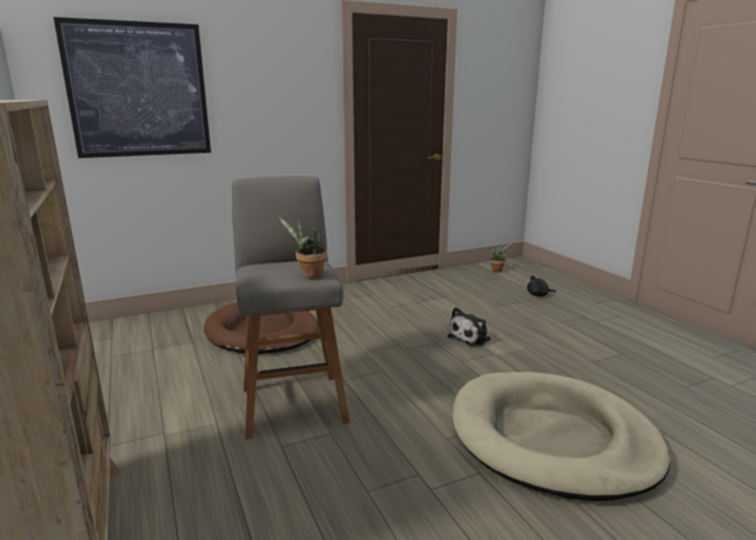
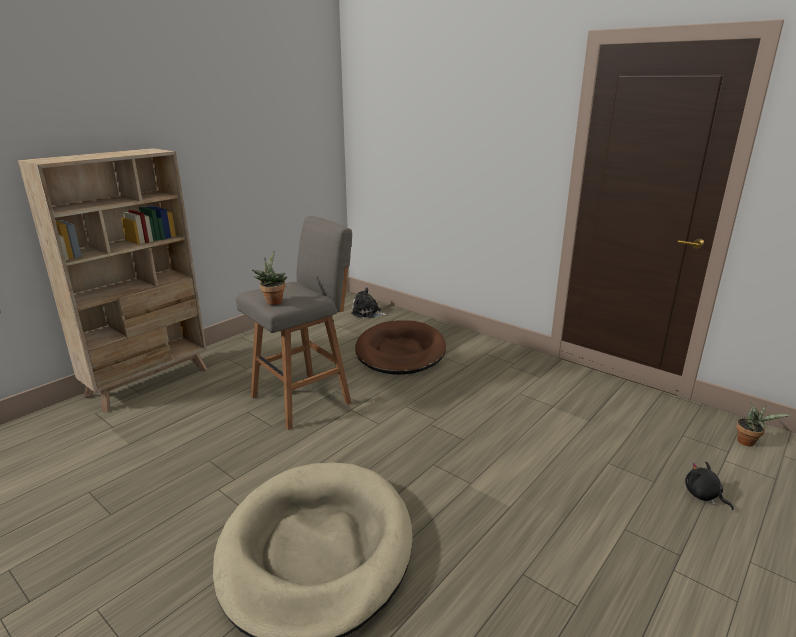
camera: 65 degrees right, 5 degrees up
picture [53,17,211,158] -> none
plush toy [448,307,491,347] -> plush toy moved to [351,287,389,318]

